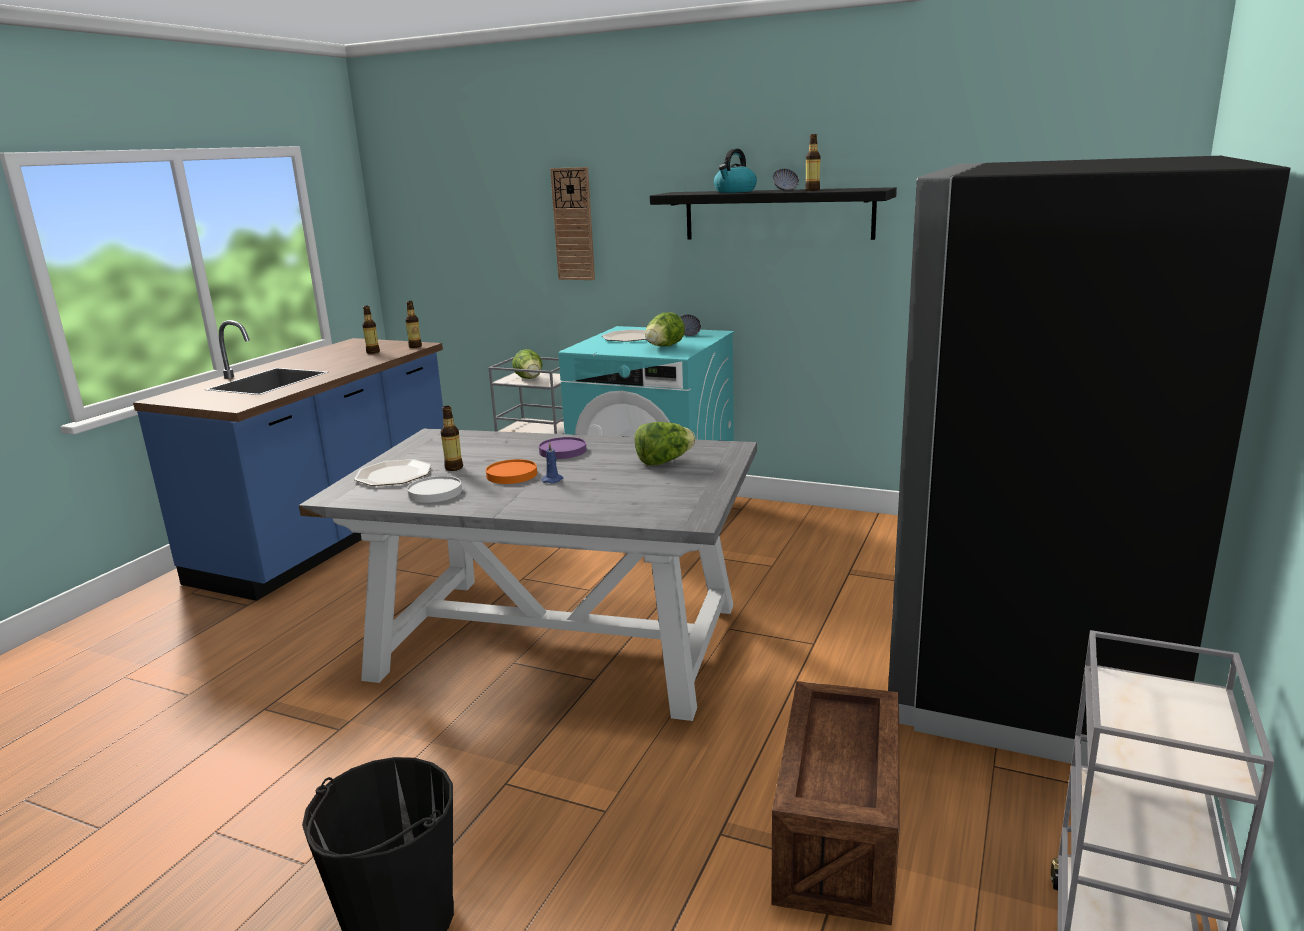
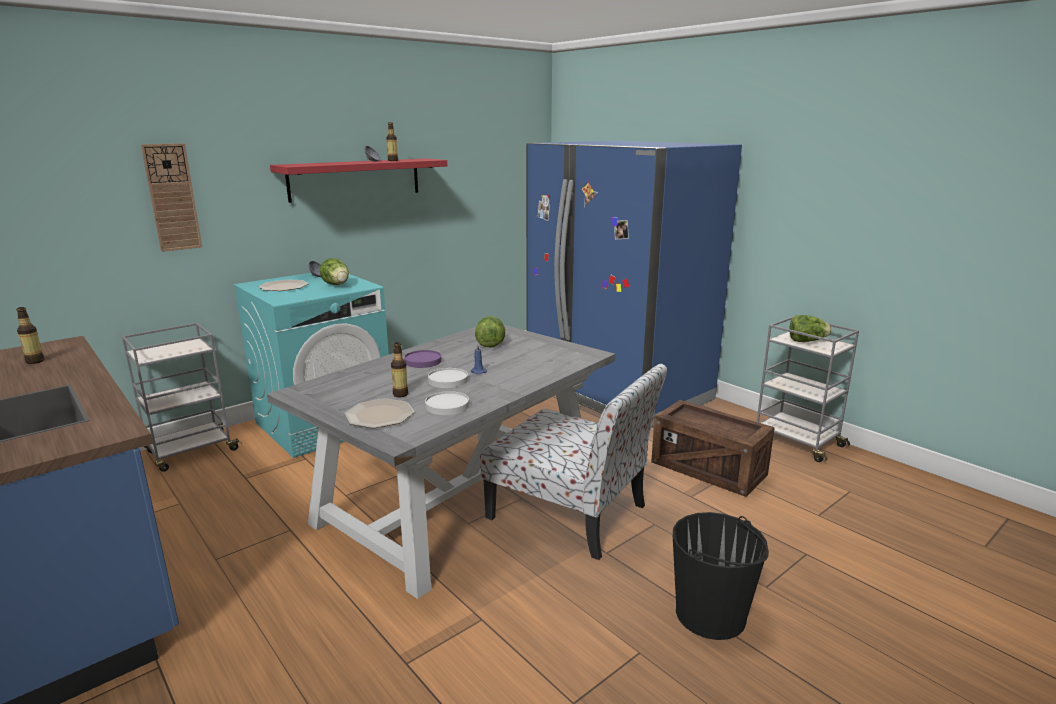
camera: 65 degrees left, 0 degrees up
bottle [405,301,422,348] -> none
orange plate [486,459,537,484] -> white plate [428,368,468,388]
lettuce [512,349,543,379] -> lettuce moved to [789,315,832,342]
black shelf [650,187,897,240] -> red shelf [270,158,447,203]
kettle [714,149,757,193] -> none
black fridge [888,156,1290,767] -> blue fridge [526,141,742,428]
none -> chair [480,364,667,560]

